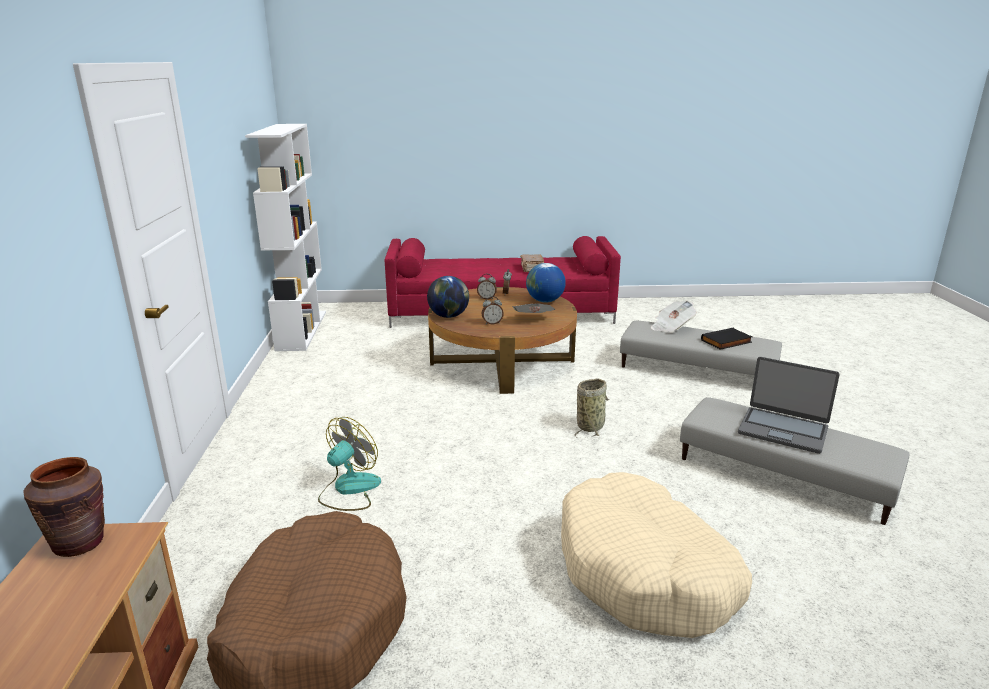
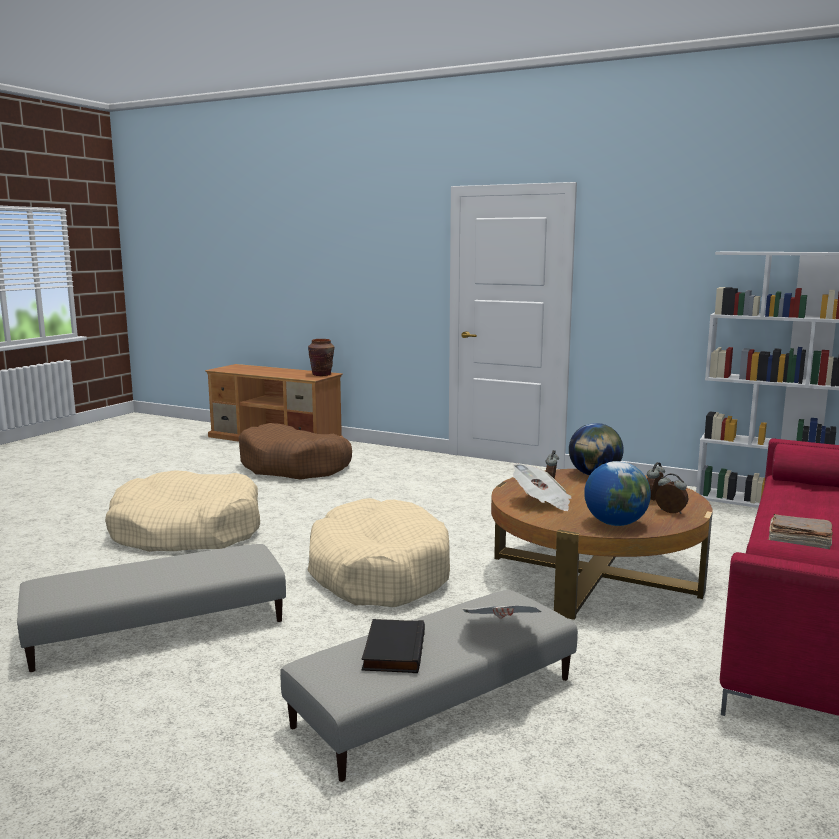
camera: 120 degrees right, 10 degrees down
fan [318,417,381,511] -> none
basket [575,378,609,438] -> beige dog bed [307,498,450,607]
laptop [738,357,840,454] -> none

